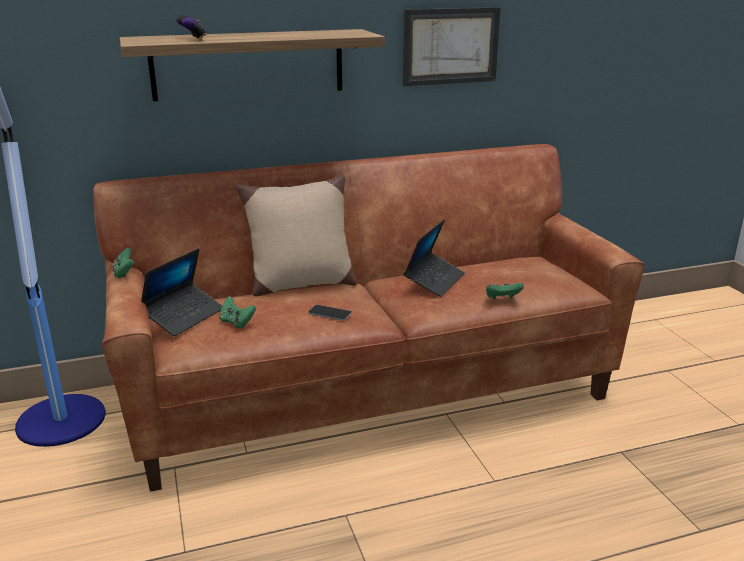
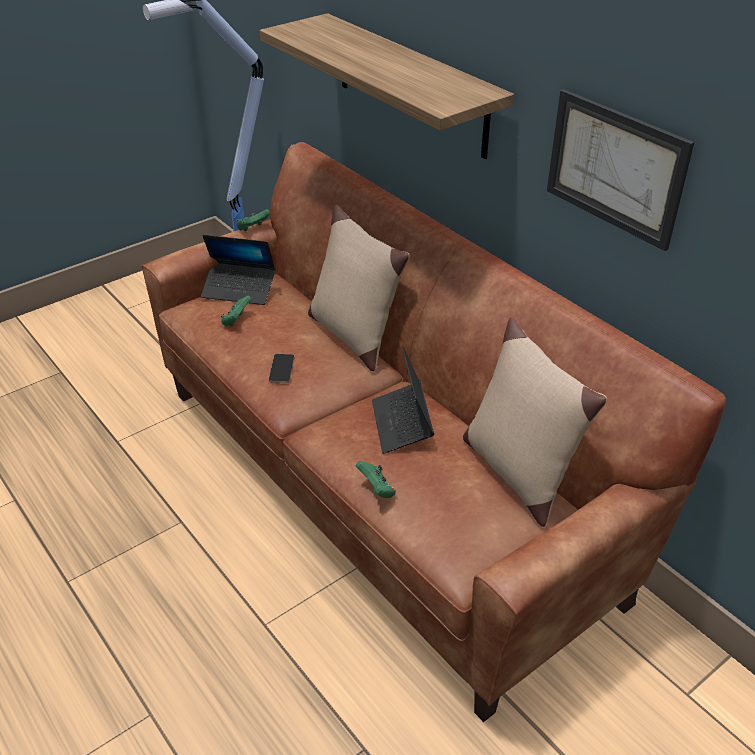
camera: 70 degrees right, 15 degrees up
game controller [176,15,206,40] -> none
laptop [403,219,465,297] -> laptop turned 75 degrees clockwise [372,346,434,454]
none -> beige pillow [463,317,607,527]

